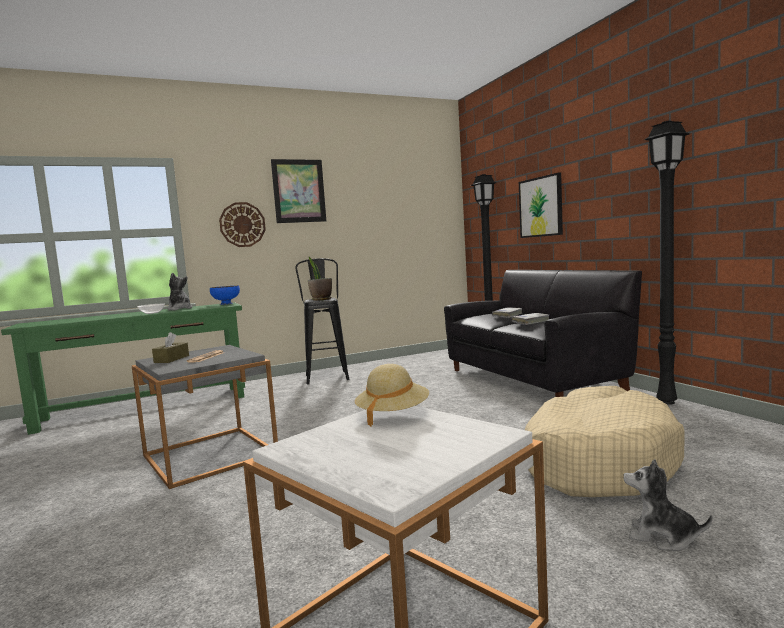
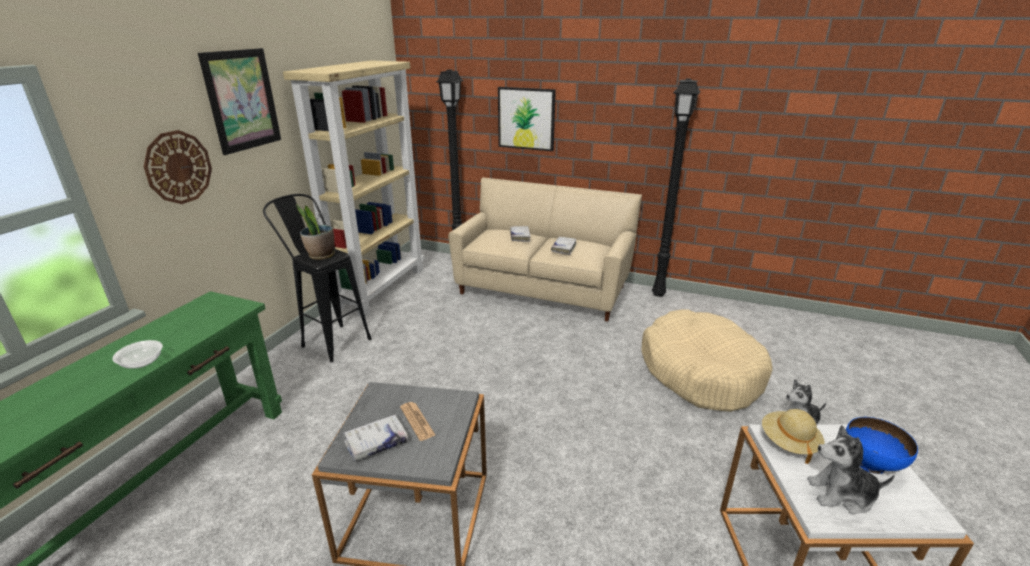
camera: 45 degrees left, 20 degrees up
brown tissue box [152,332,189,363] -> white book [343,415,408,461]
plush toy [168,273,192,311] -> plush toy moved to [807,425,895,514]
blue bowl [210,286,240,305] -> blue bowl moved to [846,417,918,474]
black sofa [444,270,642,397] -> beige sofa [448,178,642,322]
none -> beige bookcase [283,60,424,317]

